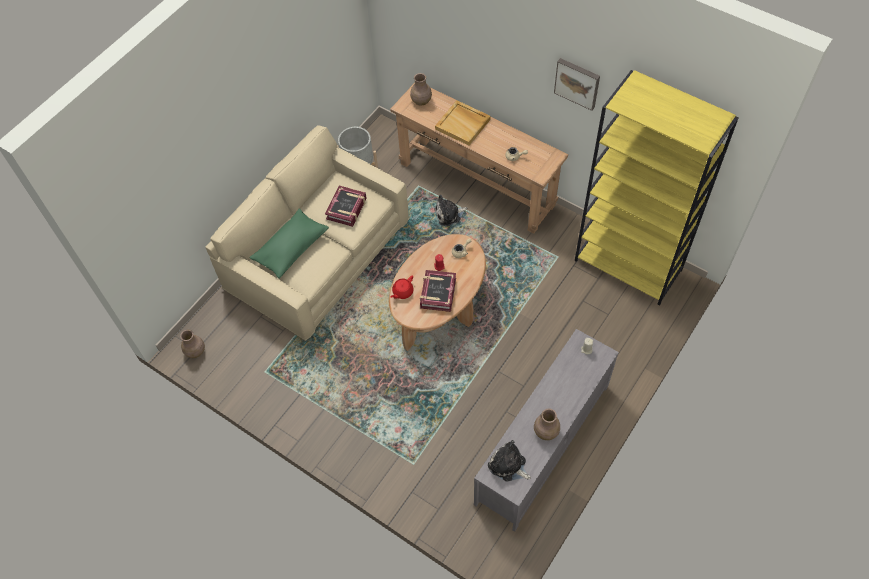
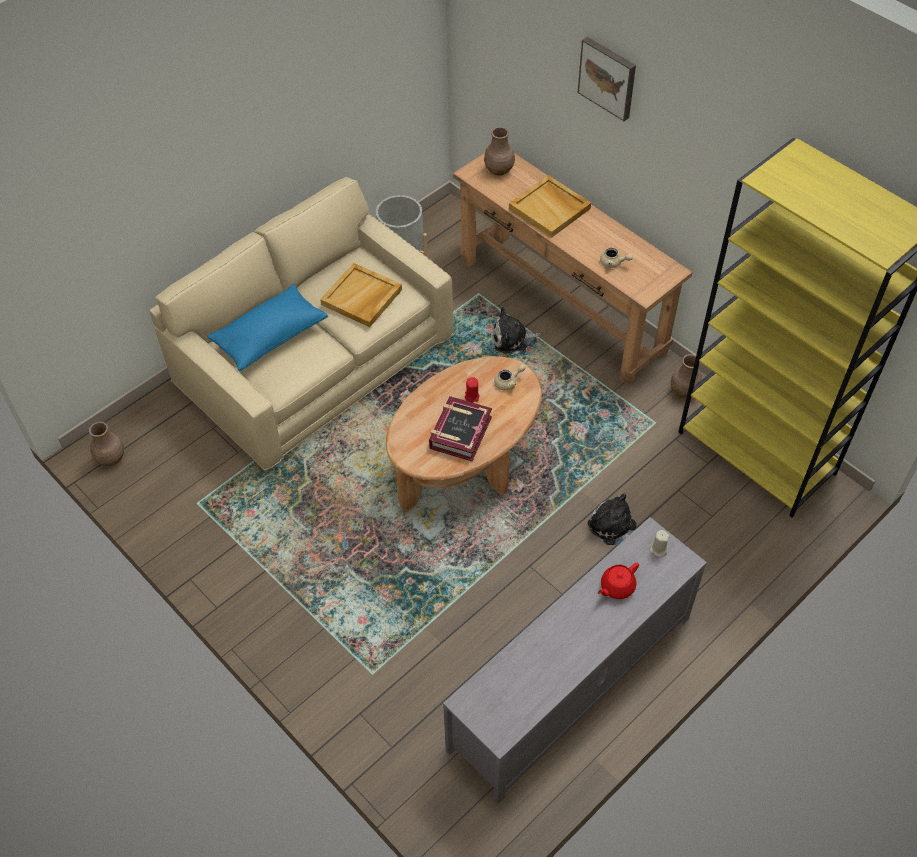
camera: 10 degrees right, 5 degrees down
green pillow [249,209,329,279] -> blue pillow [207,284,328,371]
book [325,186,367,227] -> beige tray [320,263,402,327]
red teapot [391,276,414,299] -> red teapot moved to [598,563,639,599]
plush toy [488,440,531,482] -> plush toy moved to [588,493,636,545]
brown vase [534,408,560,440] -> brown vase moved to [671,354,702,399]
picture [554,58,600,111] -> picture moved to [578,37,636,121]

